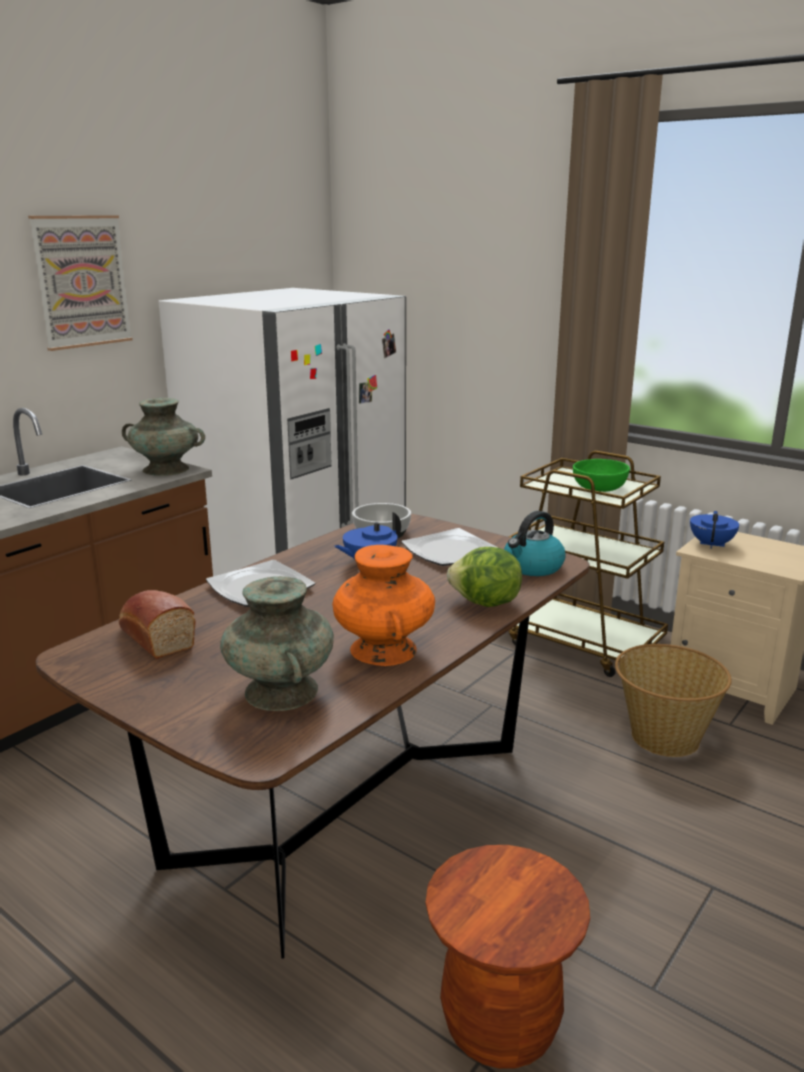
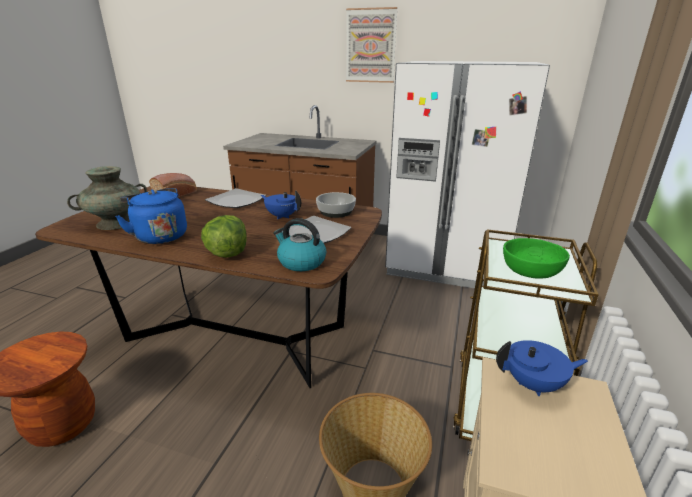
camera: 70 degrees right, 5 degrees up
turquoise vase [122,398,205,476] -> none
orange vase [332,545,435,666] -> blue kettle [115,188,187,244]

